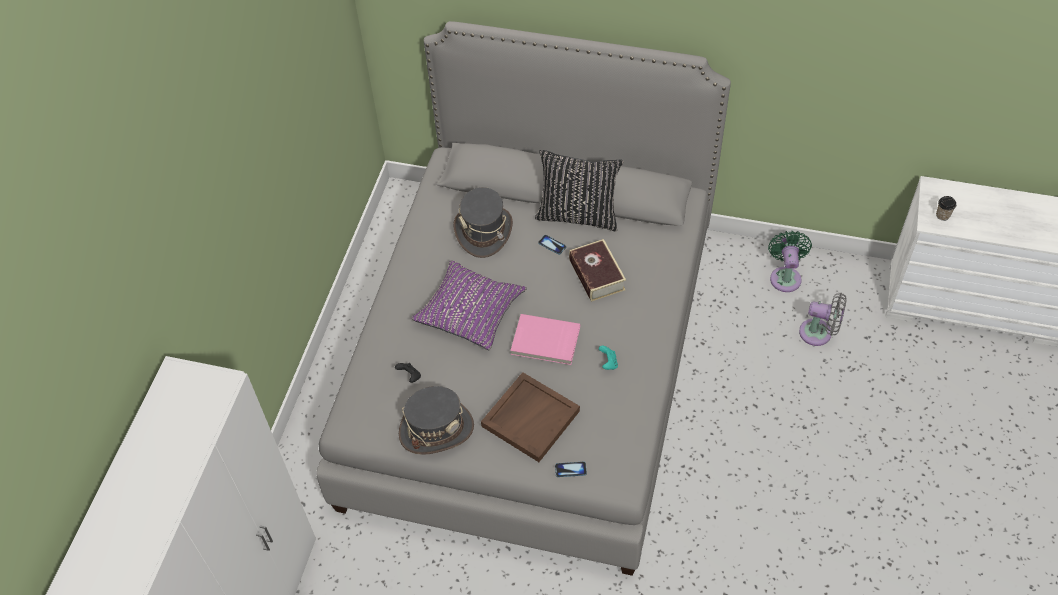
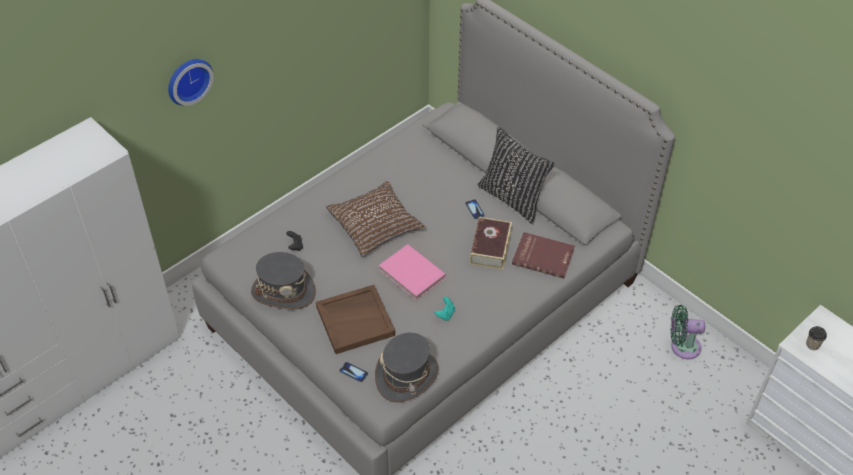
camera: 30 degrees right, 5 degrees down
purple pillow [411,260,527,351] -> brown pillow [326,181,426,257]
grey hat [453,187,513,258] -> grey hat moved to [375,333,439,403]
green fan [768,231,812,292] -> green fan turned 120 degrees counterclockwise [671,305,705,359]
grey fan [799,293,847,346] -> none
none -> wall clock [168,59,213,106]
none -> red book [512,232,575,278]

